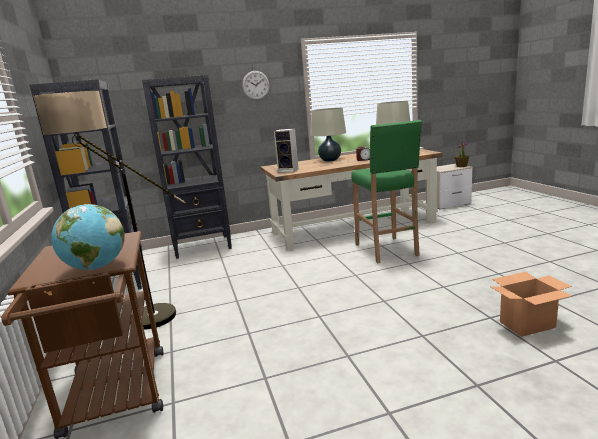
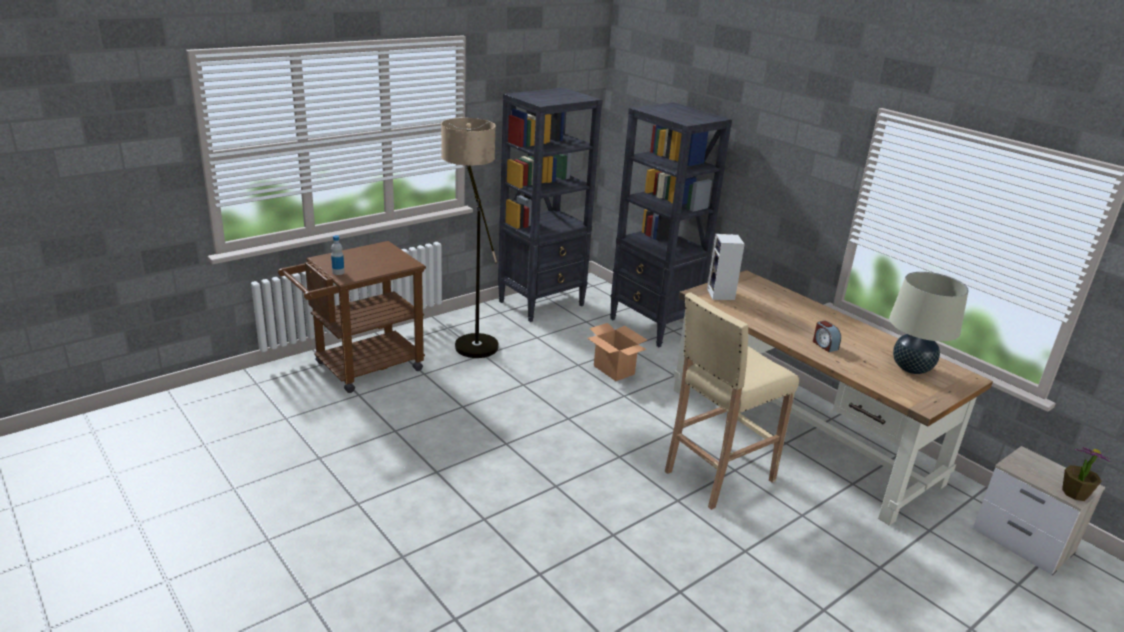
camera: 65 degrees right, 10 degrees up
globe [51,204,125,270] -> bottle [331,235,345,275]
wall clock [242,71,270,100] -> none
beige table lamp [311,107,346,162] -> none
green stool [351,120,422,264] -> beige stool [665,292,799,510]
cardboard box [491,272,572,337] -> cardboard box moved to [587,323,647,381]

